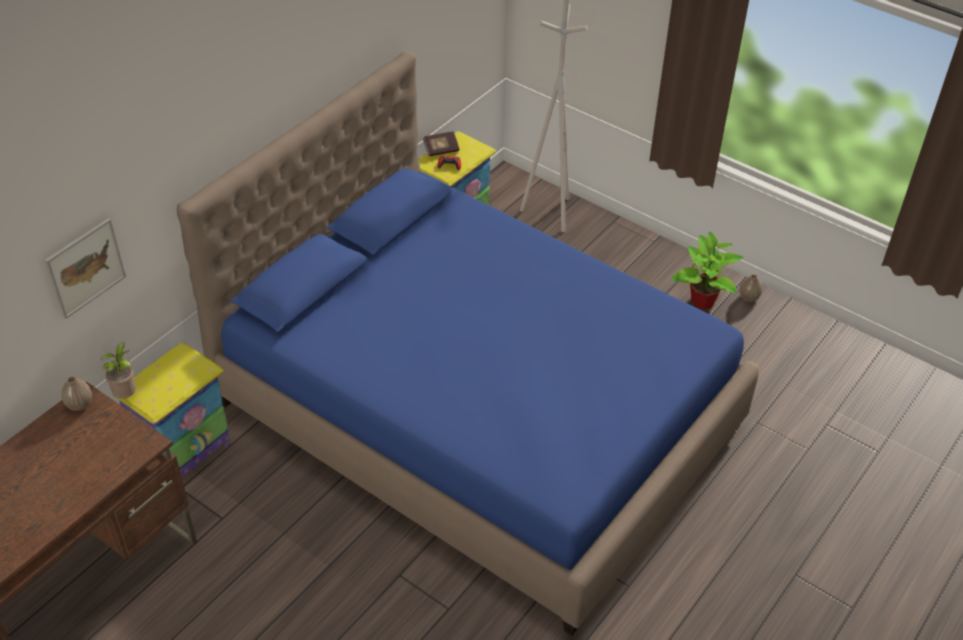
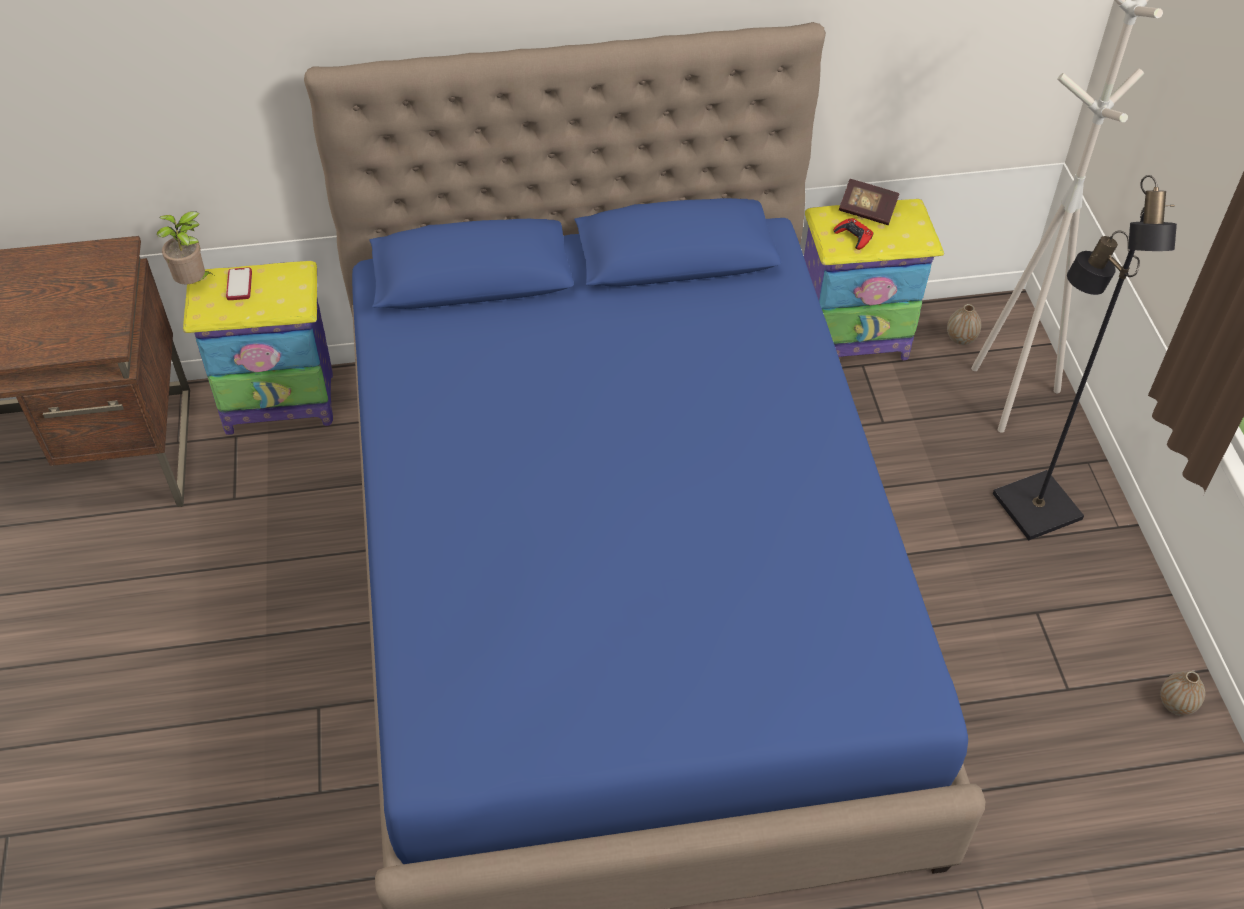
camera: 45 degrees right, 5 degrees up
picture [45,218,126,319] -> none
vase [61,376,92,411] -> vase moved to [947,304,981,345]
potted plant [671,231,744,310] -> none
none -> phone [226,267,252,300]
none -> black floor lamp [993,175,1177,540]

